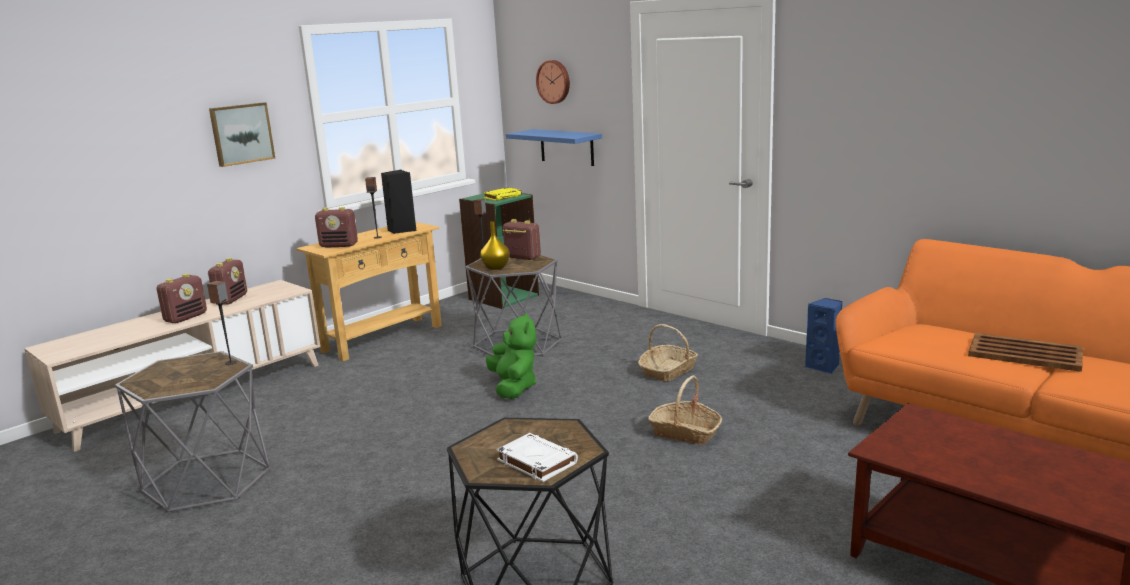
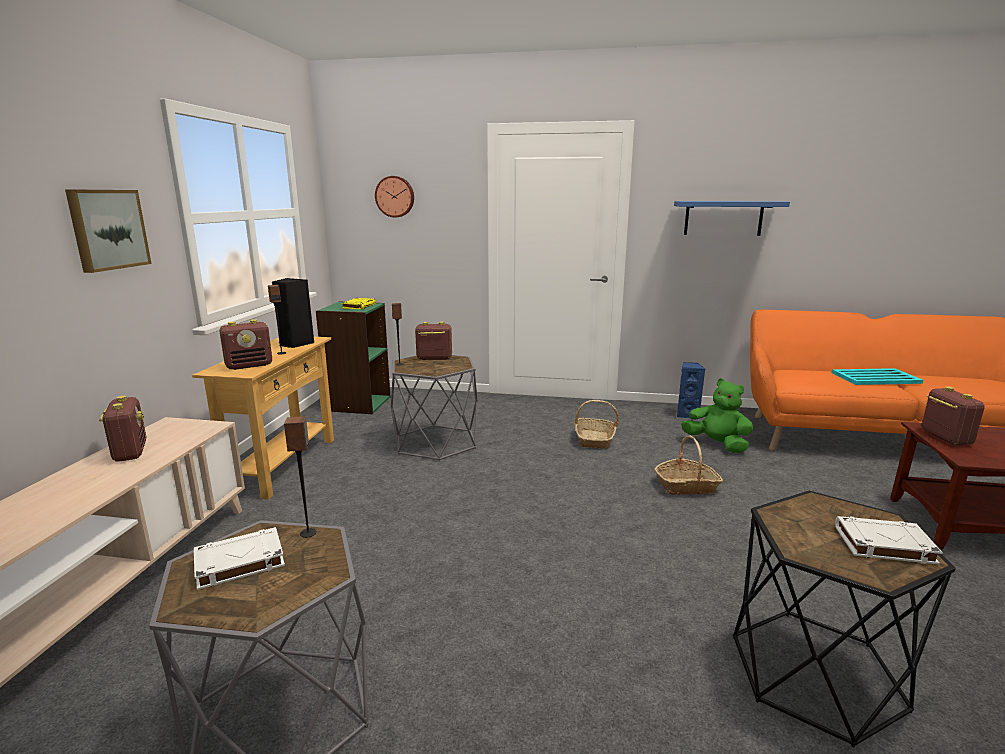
camera: 35 degrees left, 0 degrees up
radio [157,273,207,323] -> radio moved to [922,387,985,446]
yellow vase [480,221,510,270] -> none
green plush toy [486,312,537,399] -> green plush toy moved to [681,379,753,453]
blue shelf [506,129,602,166] -> blue shelf moved to [674,201,790,236]
brown tray [968,333,1083,372] -> turquoise tray [831,368,923,385]
none -> white book [194,527,285,590]

